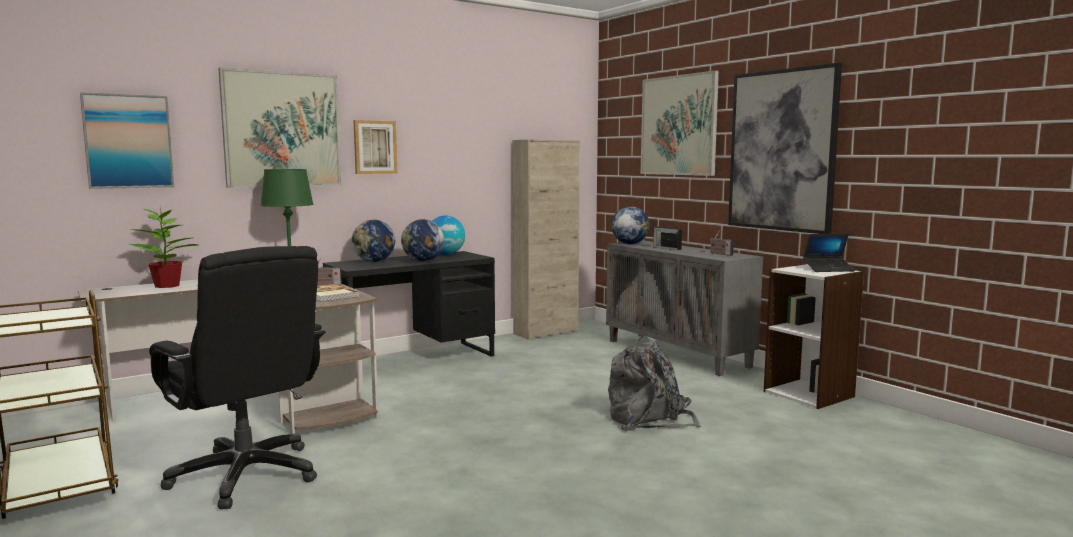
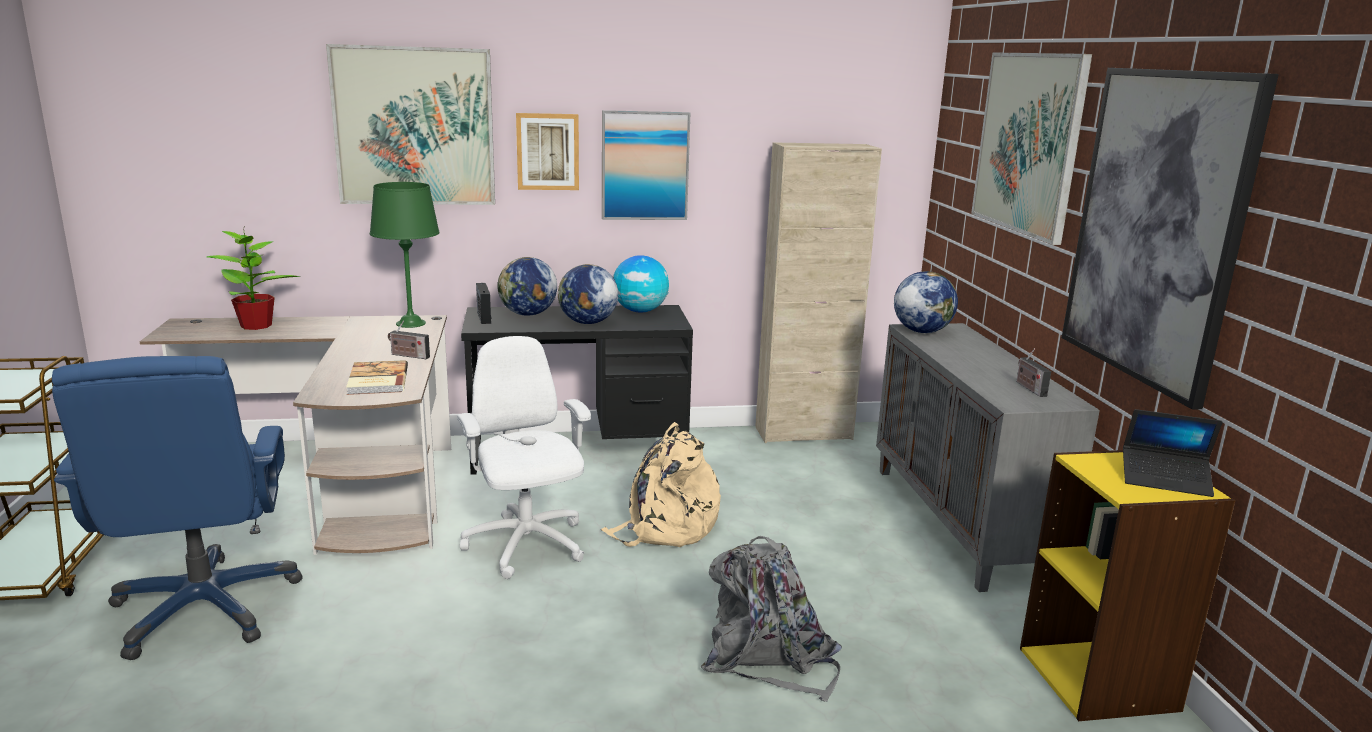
camera: 25 degrees right, 10 degrees up
picture [80,92,174,189] -> picture moved to [602,110,690,220]
black office chair [149,246,326,509] -> blue office chair [52,356,303,660]
radio [653,223,682,250] -> radio moved to [476,283,492,324]
white bookcase [764,264,864,409] -> yellow bookcase [1020,450,1235,721]
none -> white office chair [457,336,591,579]
none -> beige backpack [601,422,721,547]

